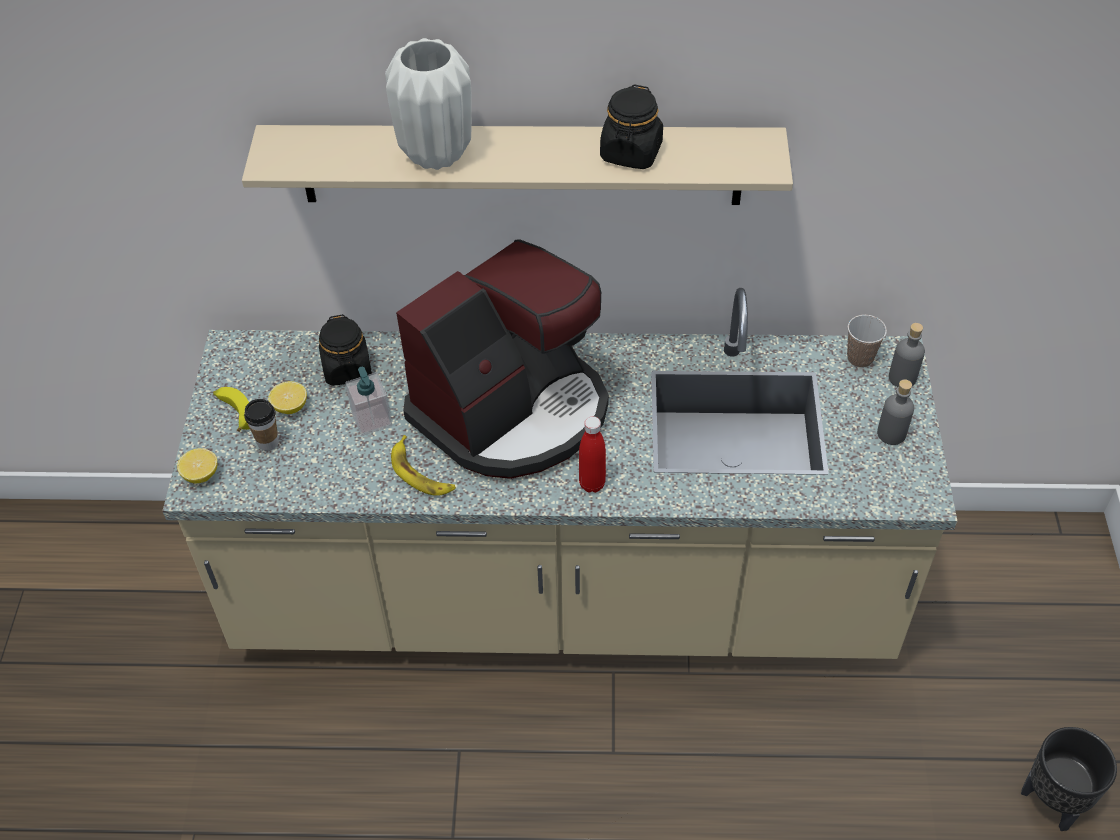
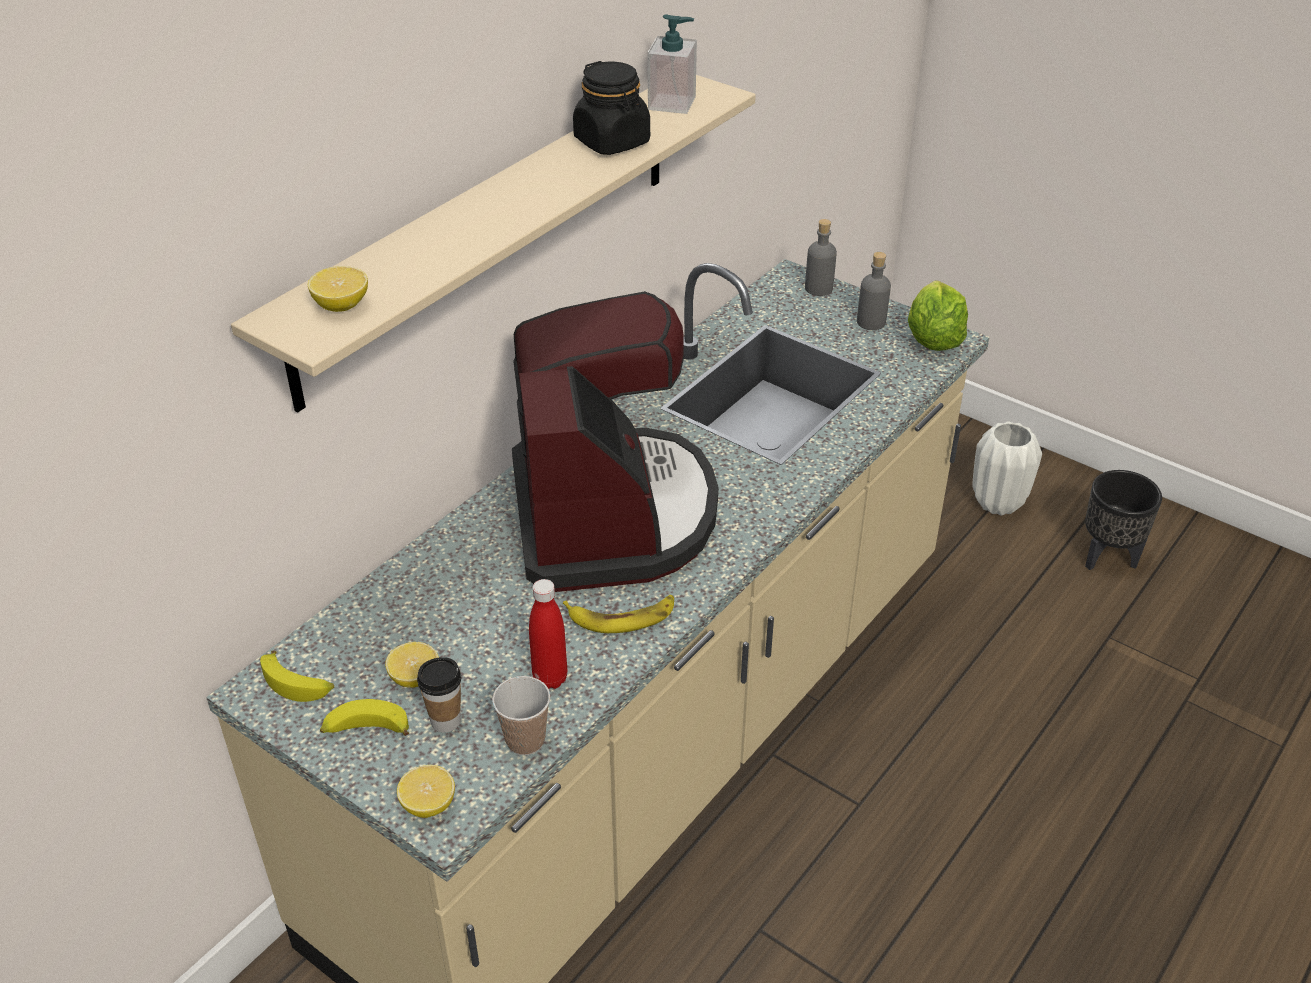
camera: 55 degrees left, 10 degrees down
black jar [319,314,372,386] -> none
soap dispenser [345,367,392,436] -> soap dispenser moved to [648,14,697,114]
white vase [385,38,472,170] -> white vase moved to [972,421,1042,516]
red bottle [579,416,606,493] -> red bottle moved to [529,579,567,689]
cup [847,315,887,368] -> cup moved to [492,676,551,755]
none -> banana [260,650,334,702]
none -> lemon [308,266,368,312]
none -> lettuce [908,280,968,351]

